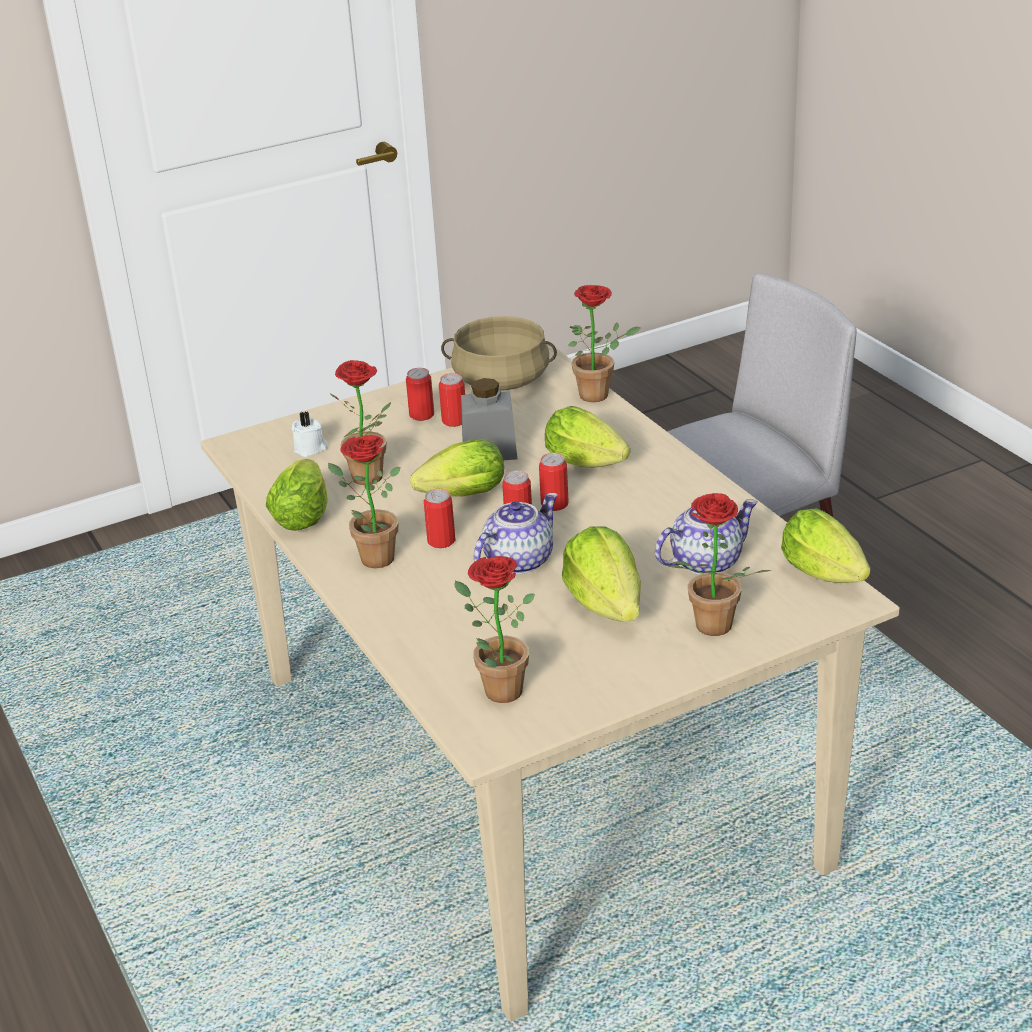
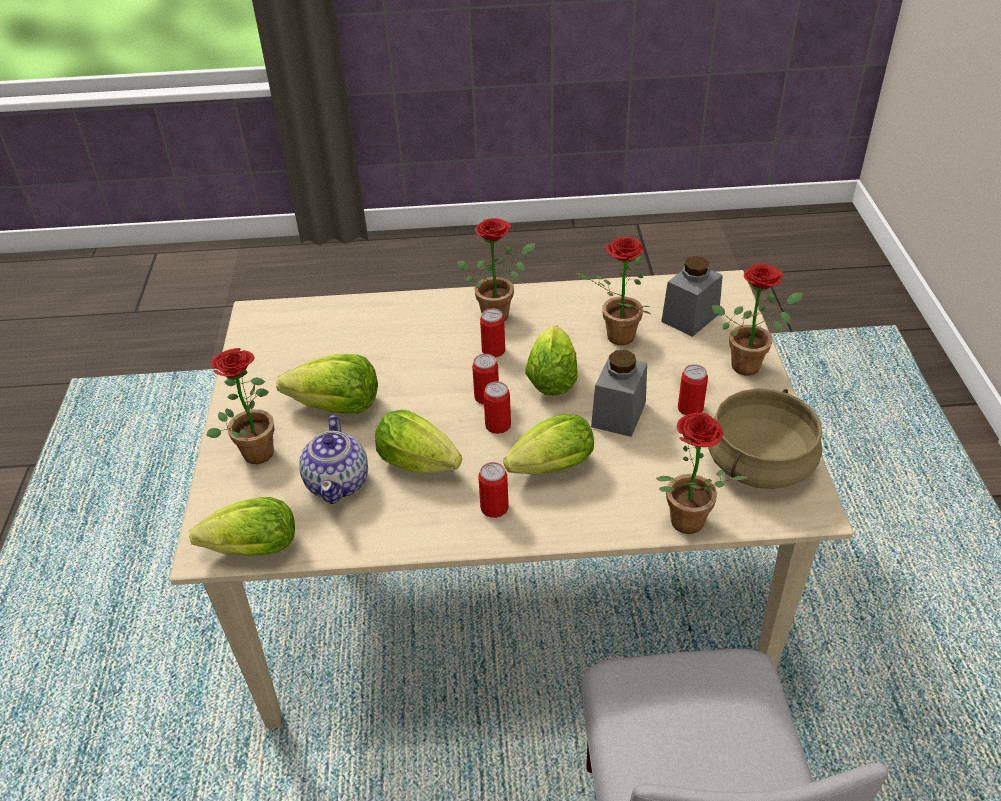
camera: 115 degrees right, 10 degrees up
lettuce [266,459,328,531] -> lettuce moved to [375,410,462,474]
white candle [292,411,327,457] -> grey jar [661,256,723,337]
can [406,368,434,421] -> can moved to [478,462,509,518]
potted plant [455,556,535,703] -> potted plant moved to [712,264,803,375]
teapot [474,493,558,574] -> none

